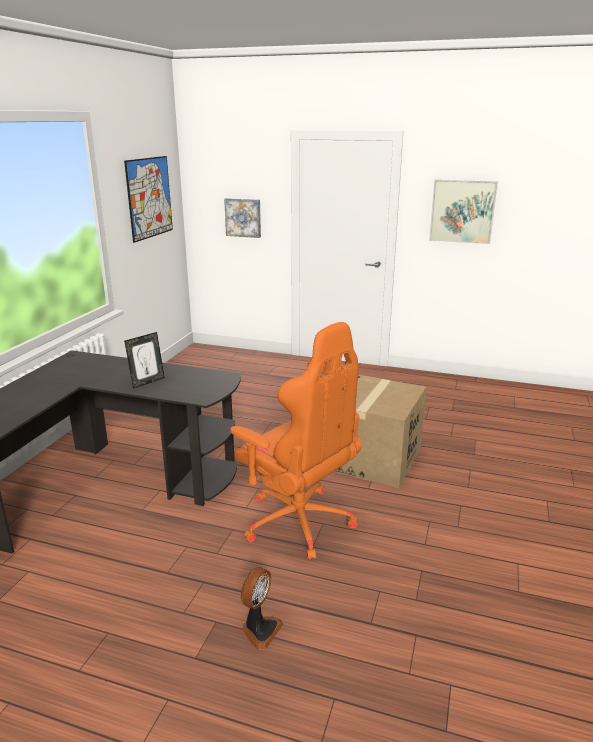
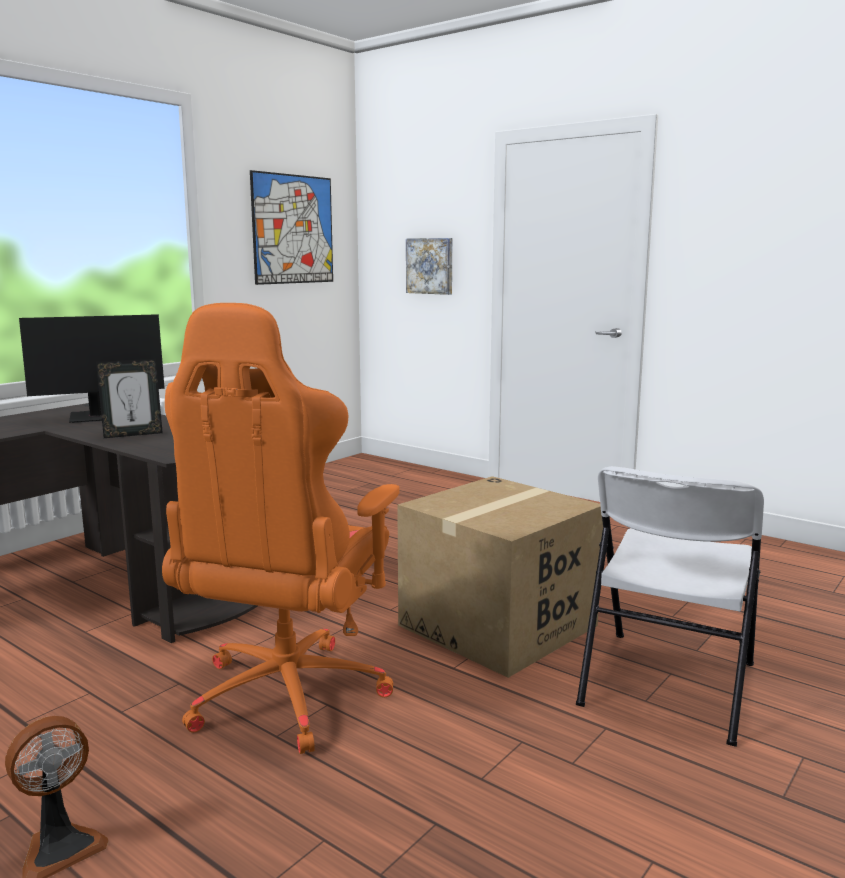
camera: 20 degrees right, 10 degrees down
orange office chair [230,322,362,560] -> orange office chair turned 45 degrees clockwise [162,303,400,754]
picture [429,180,498,244] -> none
none -> monitor [19,314,165,423]
none -> white chair [576,466,764,747]

